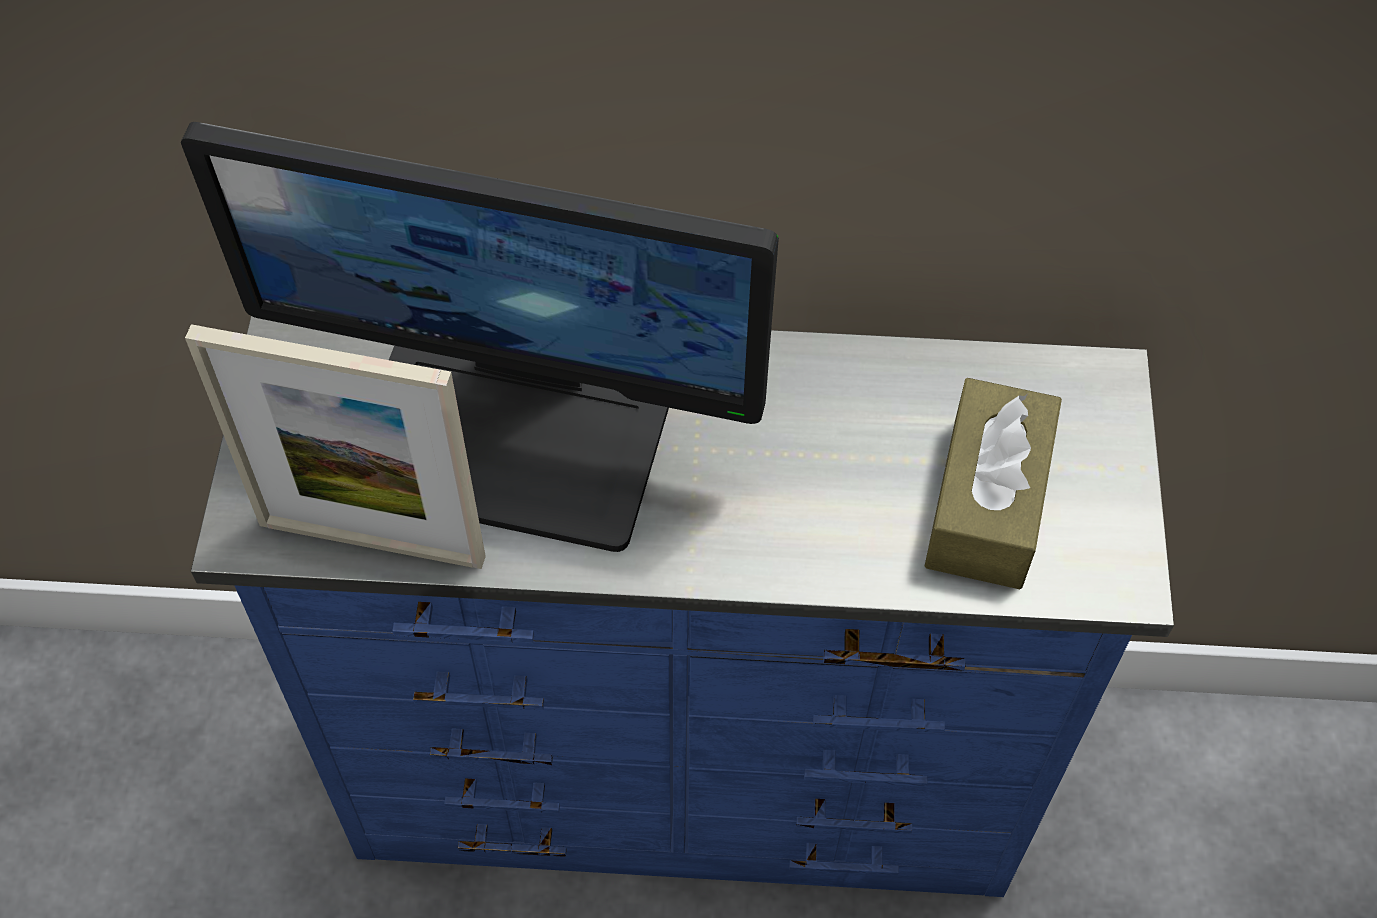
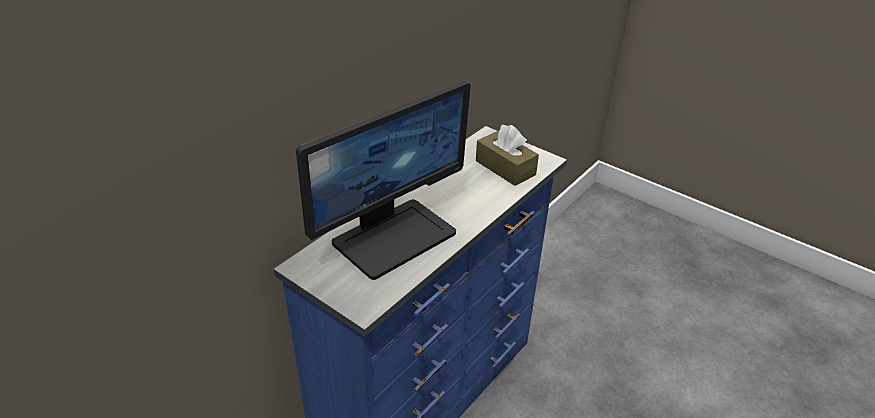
camera: 55 degrees left, 20 degrees down
picture frame [185,324,486,569] -> none

